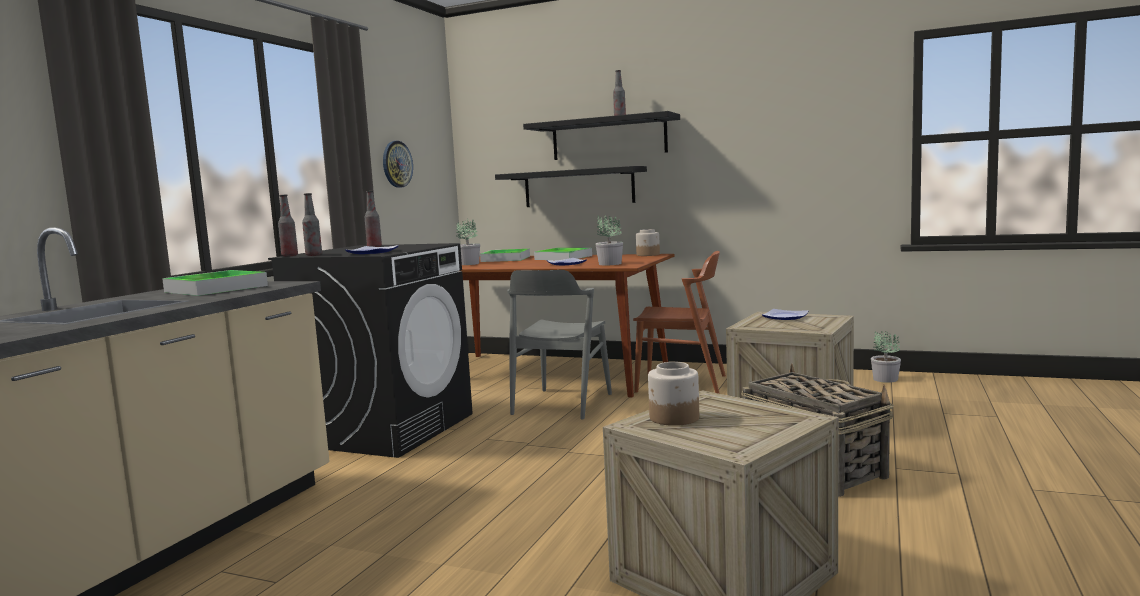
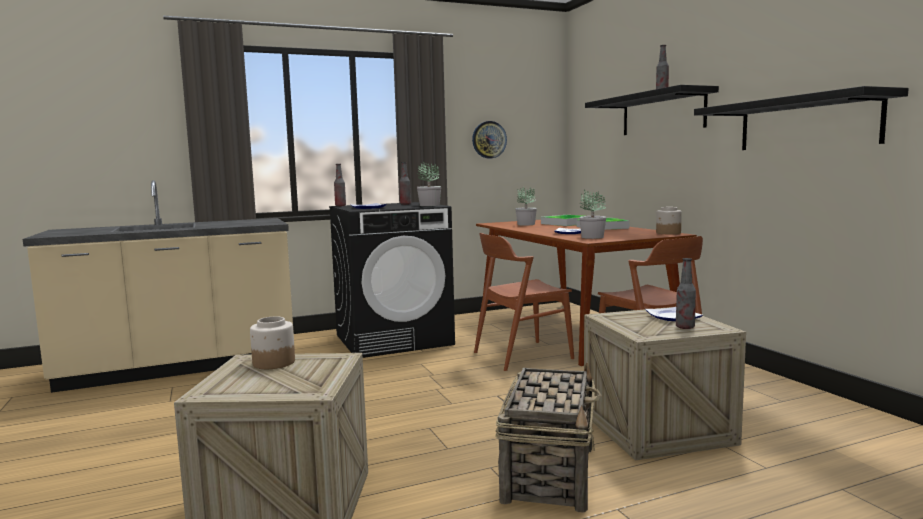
camera: 45 degrees right, 0 degrees up
tray [162,270,268,296] -> none
bottle [302,193,322,256] -> bottle moved to [676,258,696,329]
black shelf [495,166,647,207] -> black shelf moved to [694,86,909,150]
grey chair [507,270,612,419] -> brown chair [474,233,574,371]
potted plant [871,331,901,383] -> potted plant moved to [417,161,441,206]

